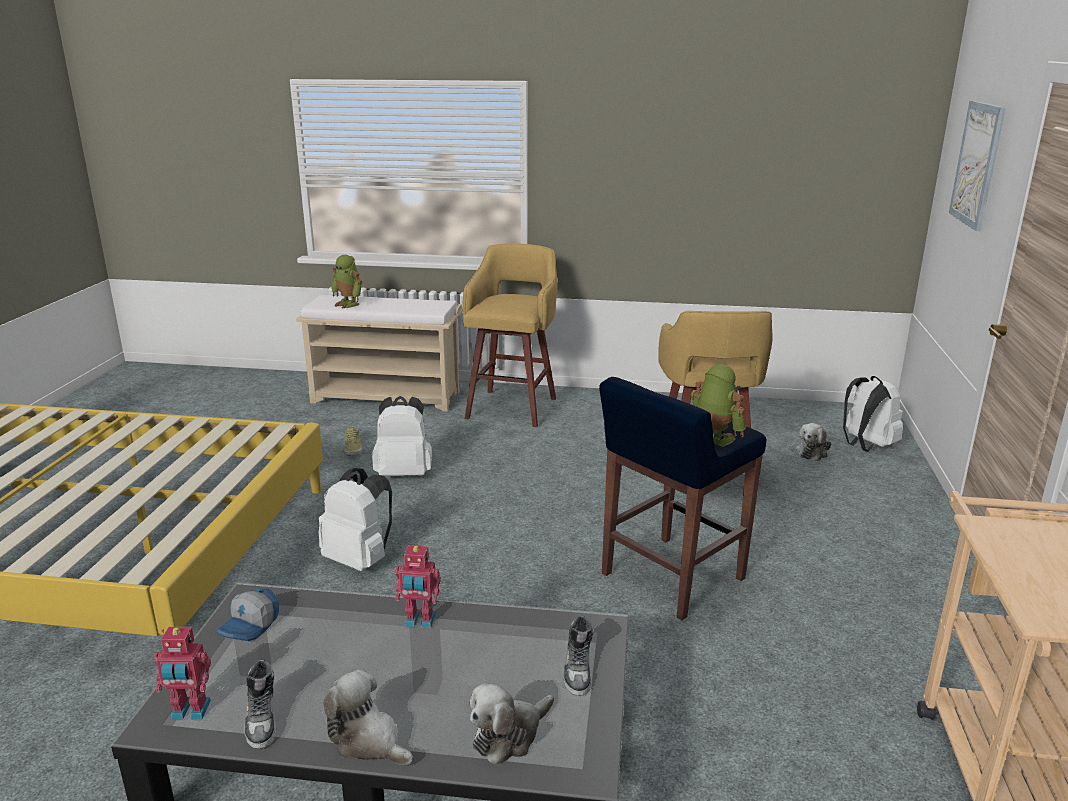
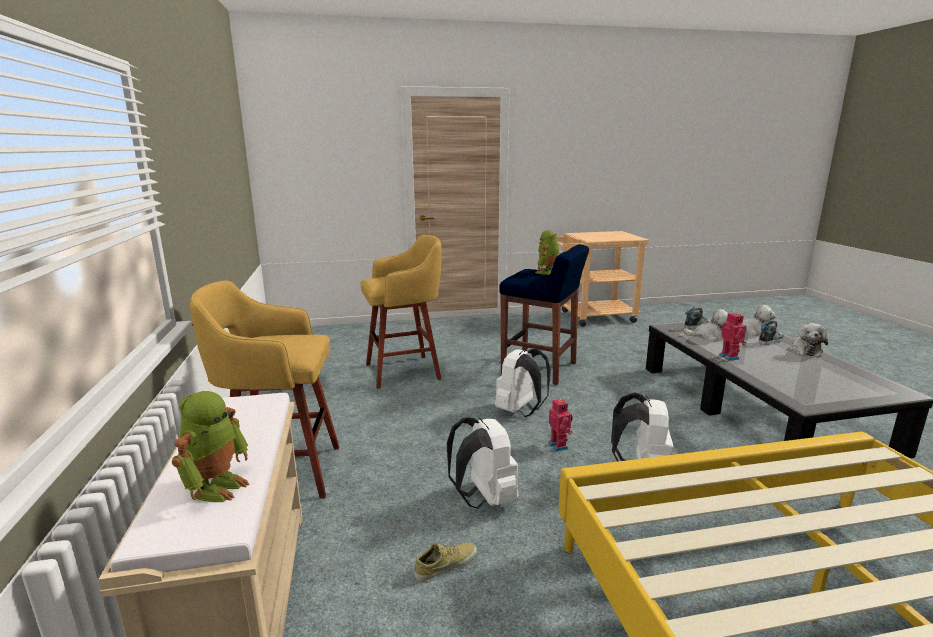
camera: 110 degrees left, 5 degrees down
toy robot [154,627,211,720] -> toy robot moved to [548,398,573,452]
cap [217,588,279,641] -> none
shoe [244,660,276,749] -> shoe moved to [759,320,784,345]
plush toy [795,423,831,461] -> plush toy moved to [683,309,728,342]
white backpack [843,376,903,452] -> white backpack moved to [495,347,551,417]
picture [949,100,1005,231] -> none

